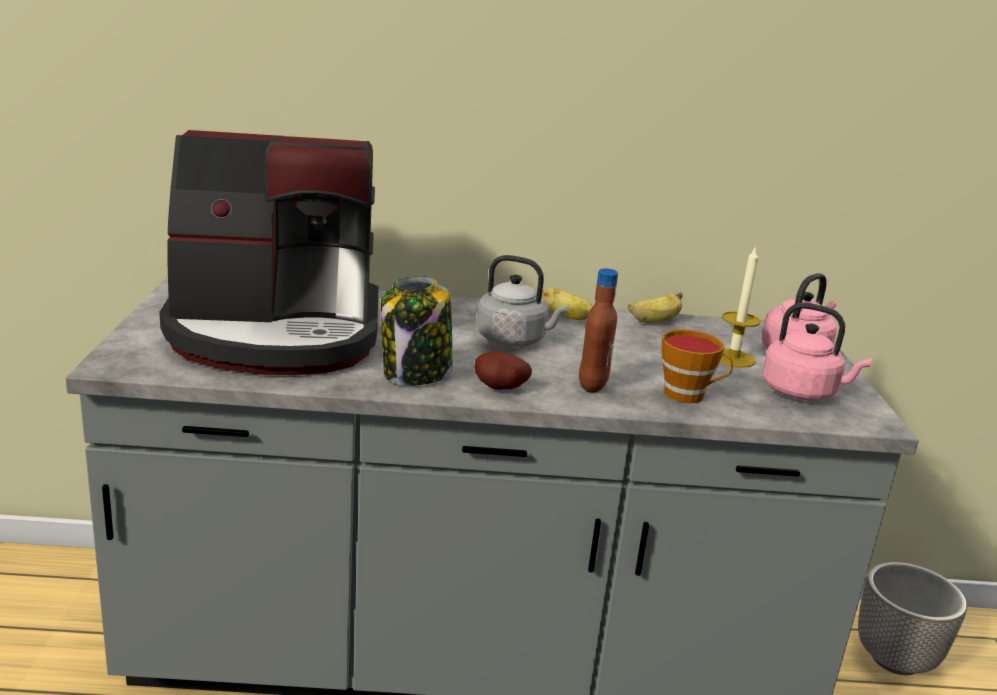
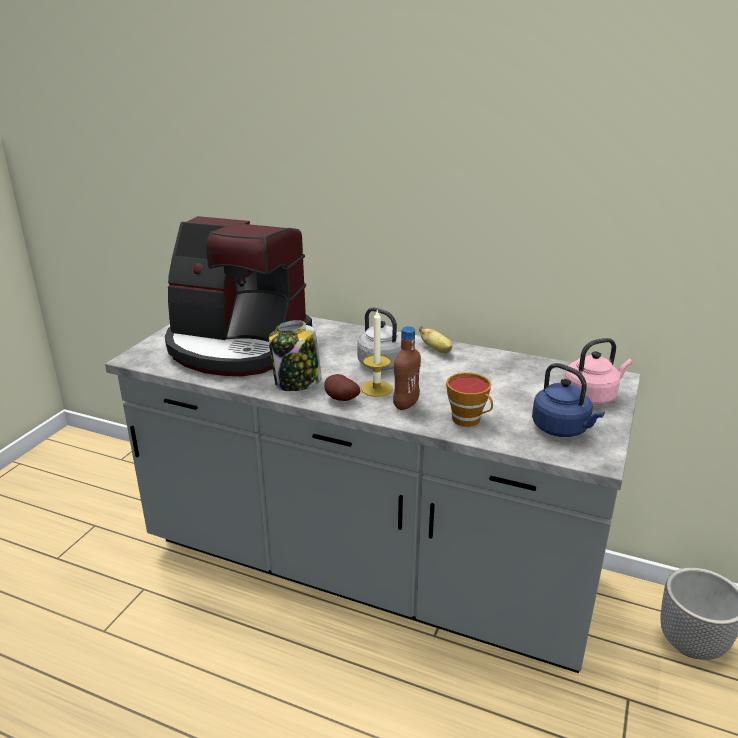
camera: 25 degrees right, 5 degrees up
banana [628,292,682,324] -> none
candle [719,246,761,368] -> candle moved to [361,311,393,397]
pink kettle [763,303,872,401] -> blue kettle [532,363,605,437]

